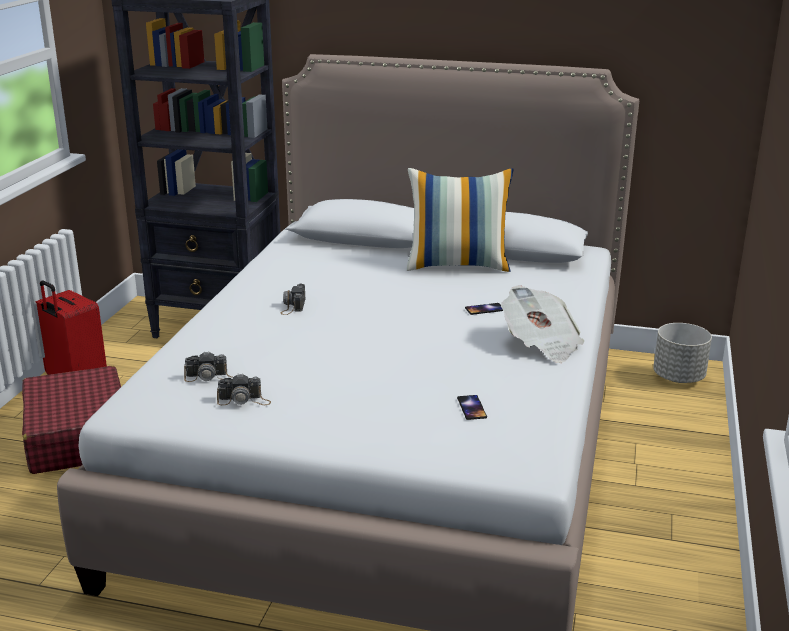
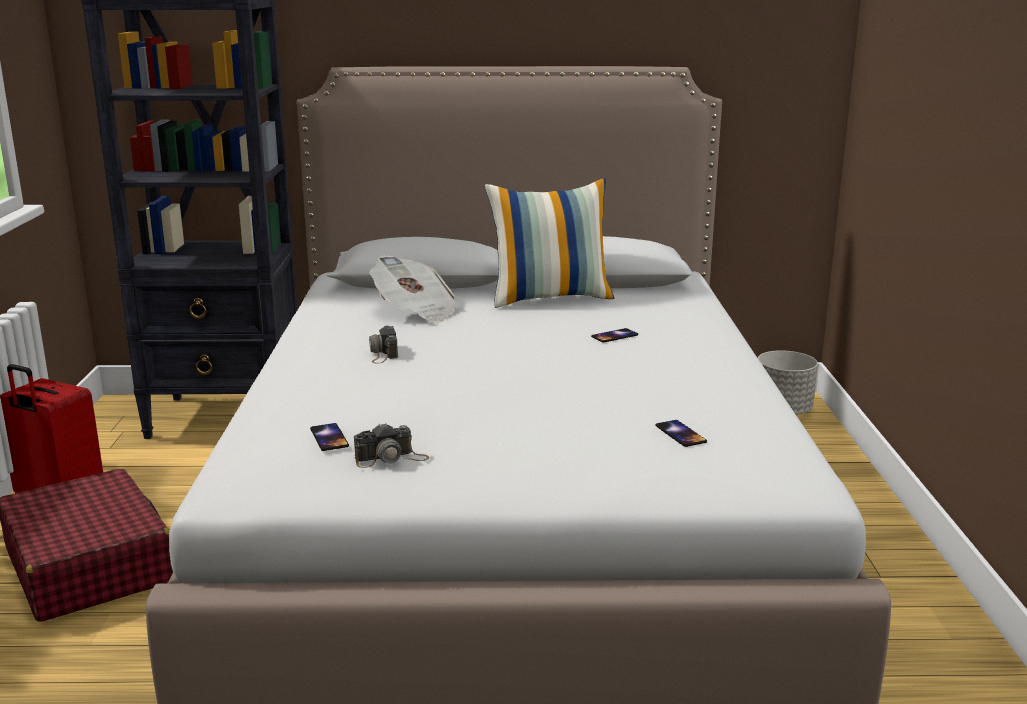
camera: 15 degrees left, 5 degrees down
camera [184,351,233,382] -> phone [310,423,349,451]
newspaper [501,286,585,363] -> newspaper moved to [370,255,460,324]

